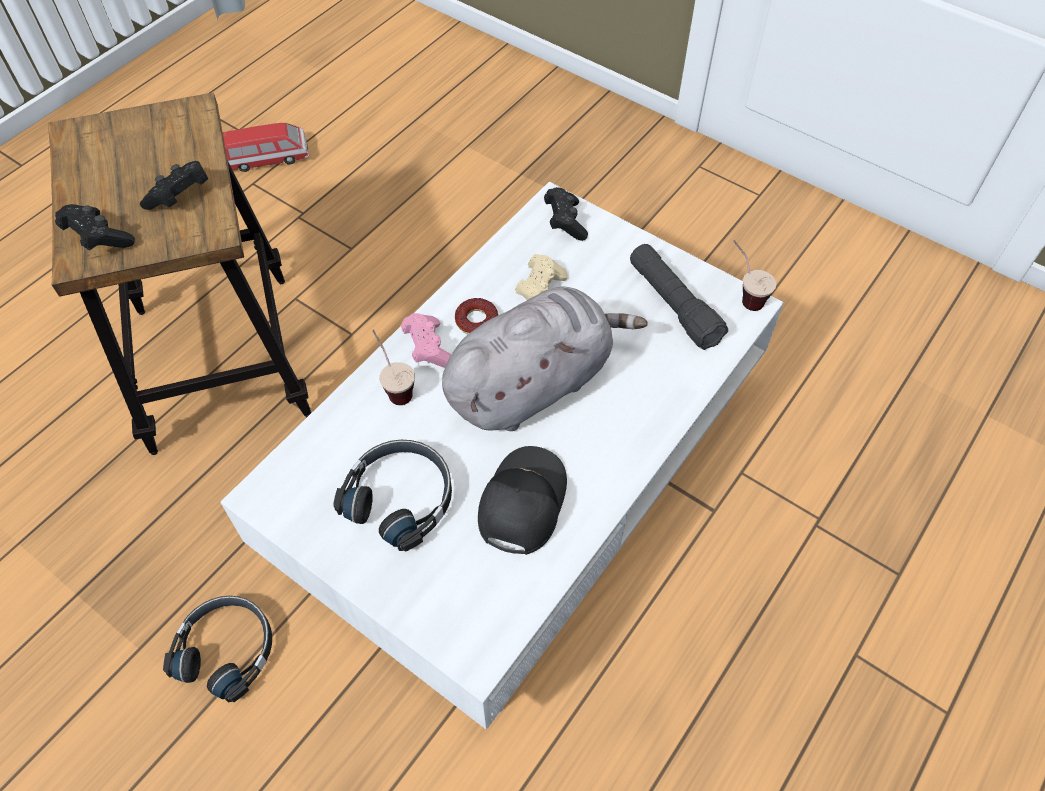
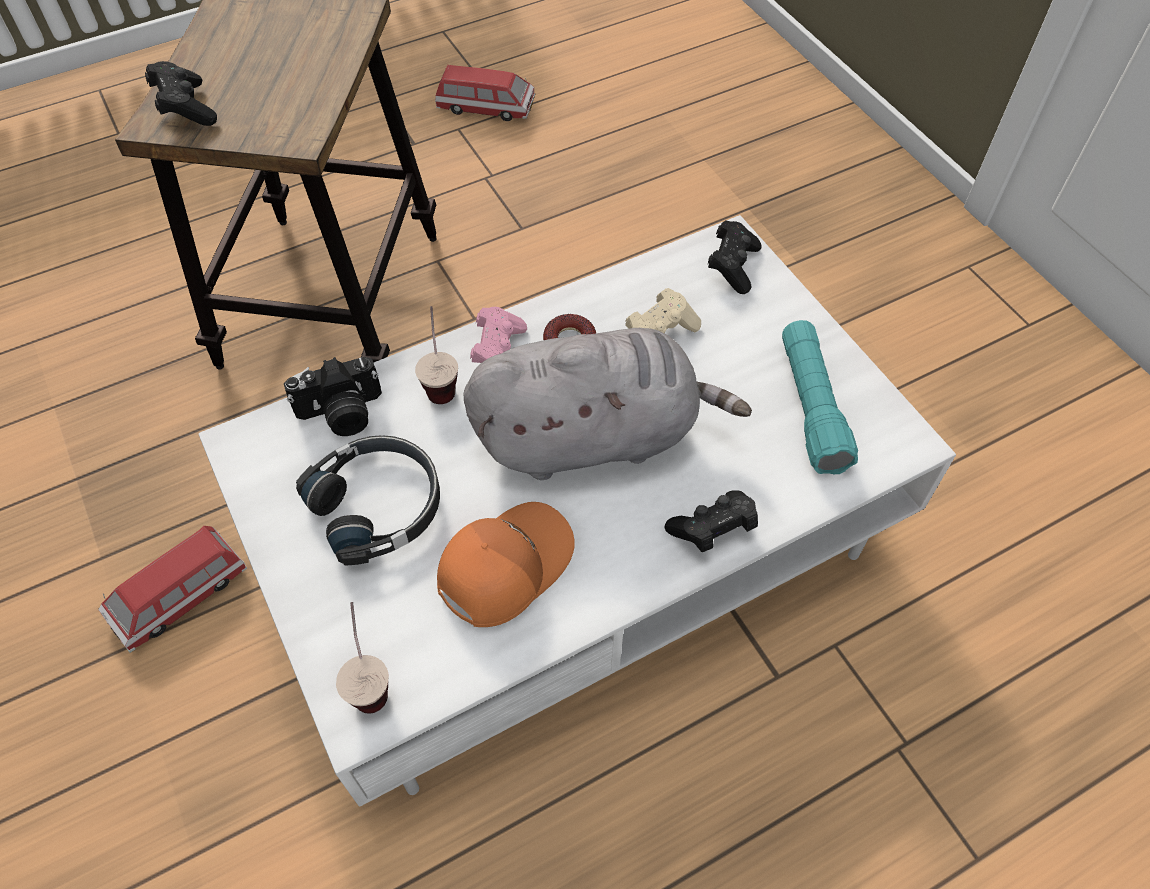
camera: 25 degrees right, 0 degrees up
black game controller [140,161,208,210] -> black game controller moved to [664,490,758,552]
black headphones [163,596,272,703] -> toy car [98,526,247,653]
black cap [478,446,567,555] -> orange cap [437,502,575,627]
black flashlight [630,244,728,350] -> turquoise flashlight [782,320,858,474]
cup [733,240,776,311] -> cup moved to [336,602,389,714]
none -> camera [284,357,382,436]

